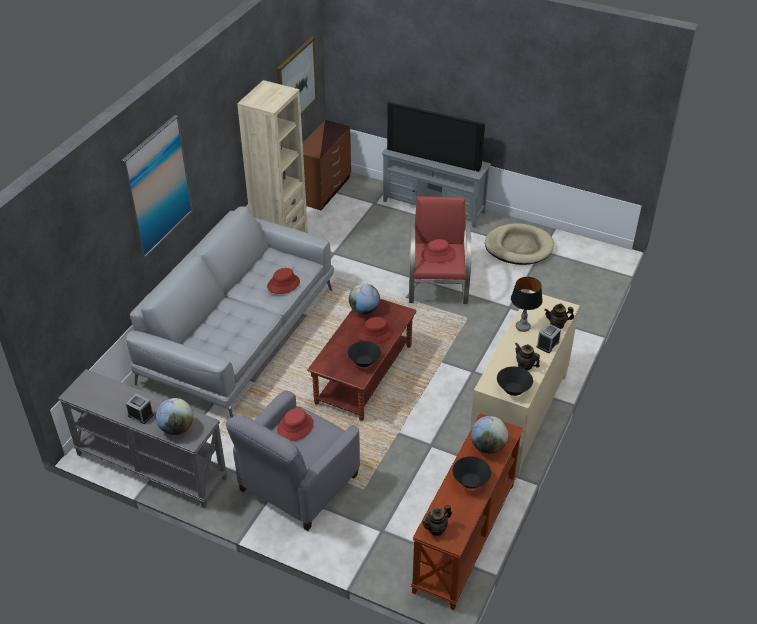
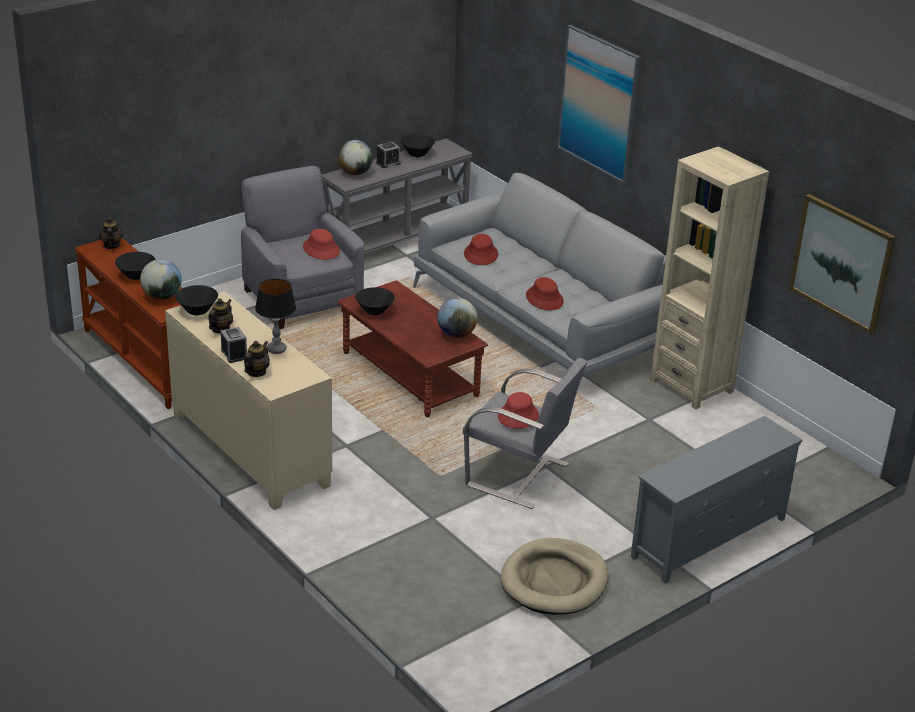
camera: 115 degrees right, 10 degrees down
brown dresser [303,120,351,210] -> none
red hat [357,317,394,344] -> red hat moved to [464,234,498,265]
television [387,102,485,172] -> none
red armchair [409,196,471,304] -> grey armchair [463,358,587,509]
teapot [515,343,540,371] -> teapot turned 45 degrees counterclockwise [208,298,233,333]
none -> black bowl [401,134,435,157]

